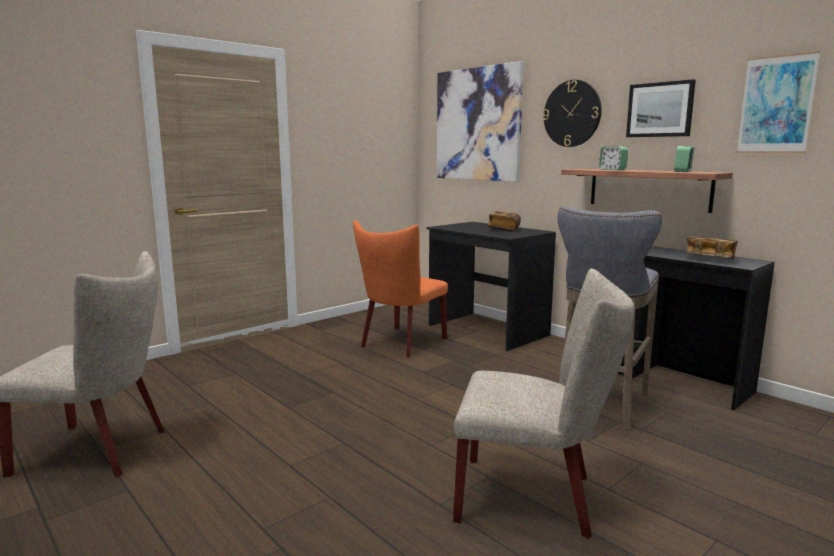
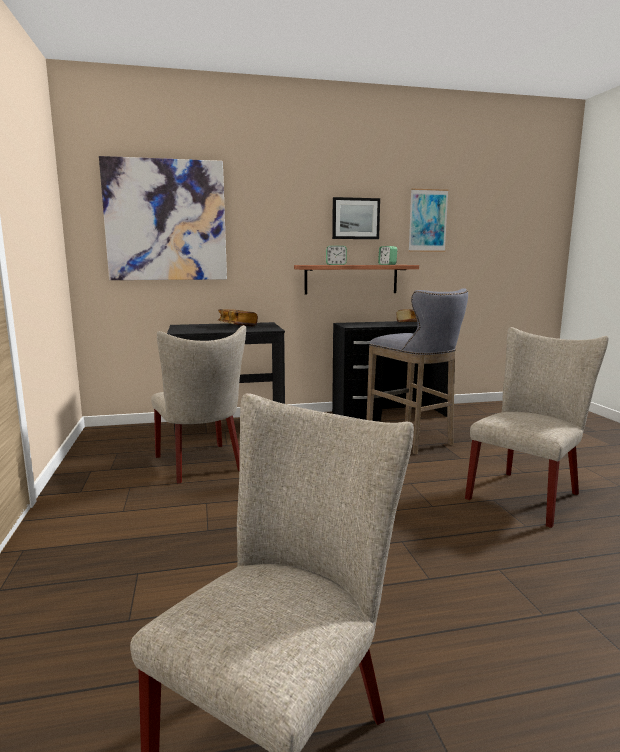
camera: 60 degrees left, 0 degrees up
orange chair [353,220,448,358] -> beige chair [151,325,246,484]
wall clock [543,80,601,147] -> none

